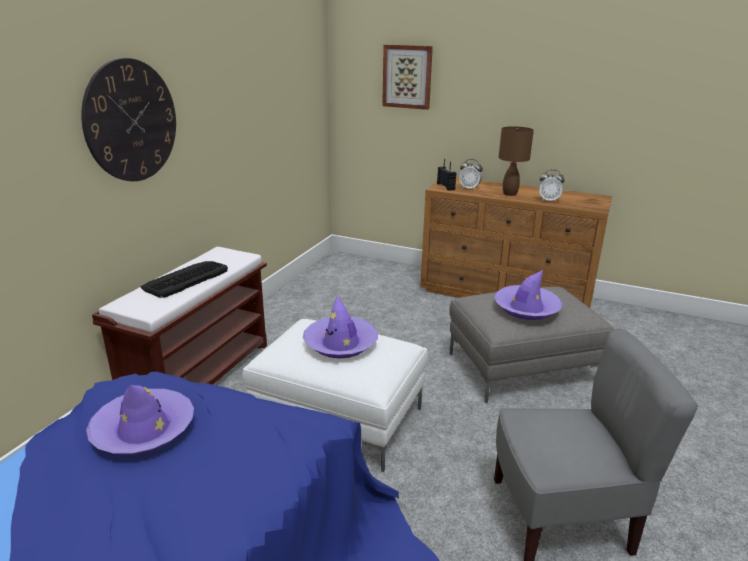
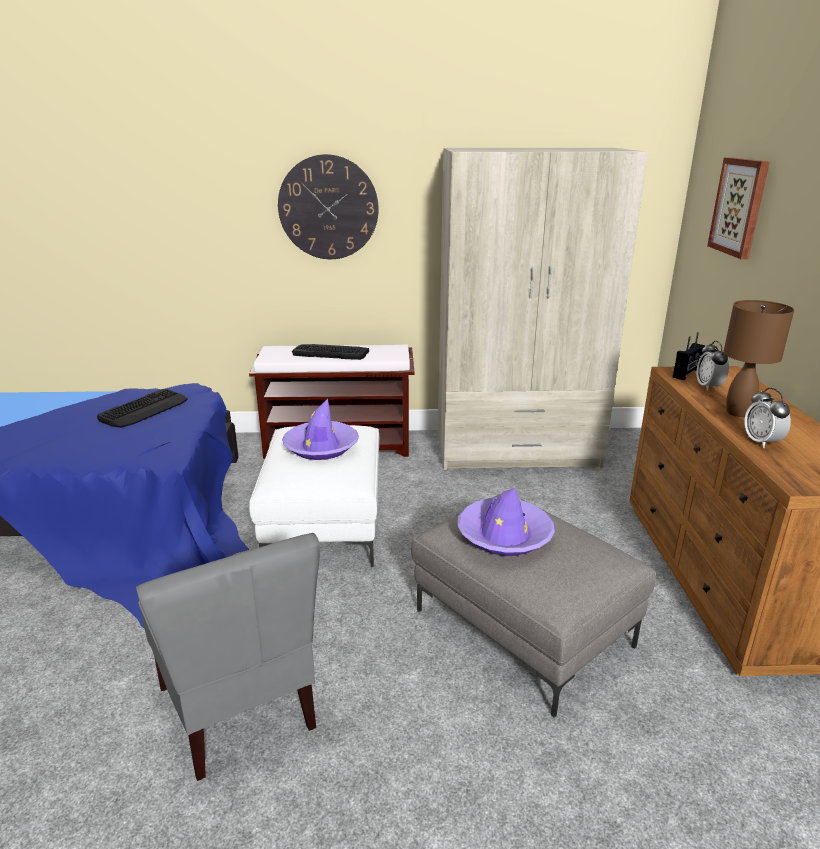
camera: 65 degrees right, 0 degrees up
purple hat [86,385,194,455] -> keyboard [97,389,188,428]
none -> beige wardrobe [438,148,648,470]

